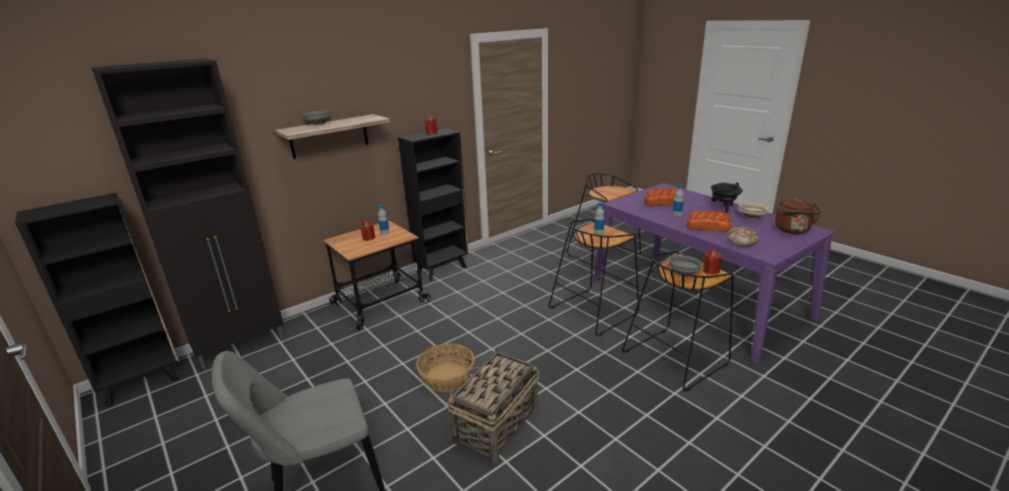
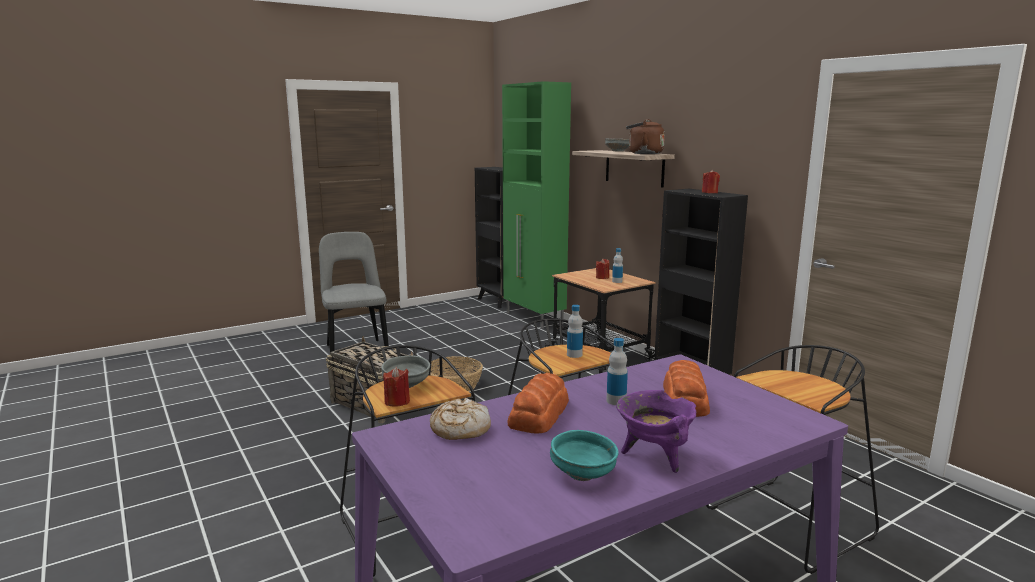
camera: 95 degrees right, 10 degrees down
black cabinet [91,58,284,371] -> green cabinet [502,81,571,328]
black cooking pot [711,182,743,212] -> purple cooking pot [616,390,696,473]
beige bowl [739,203,768,219] -> turquoise bowl [550,430,619,481]
brown kettle [775,199,823,234] -> brown kettle moved to [626,119,665,154]

